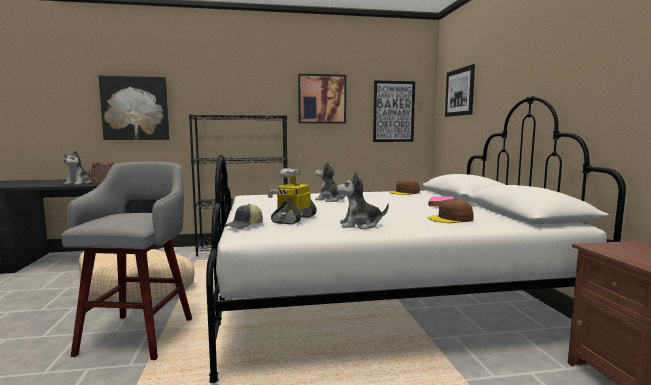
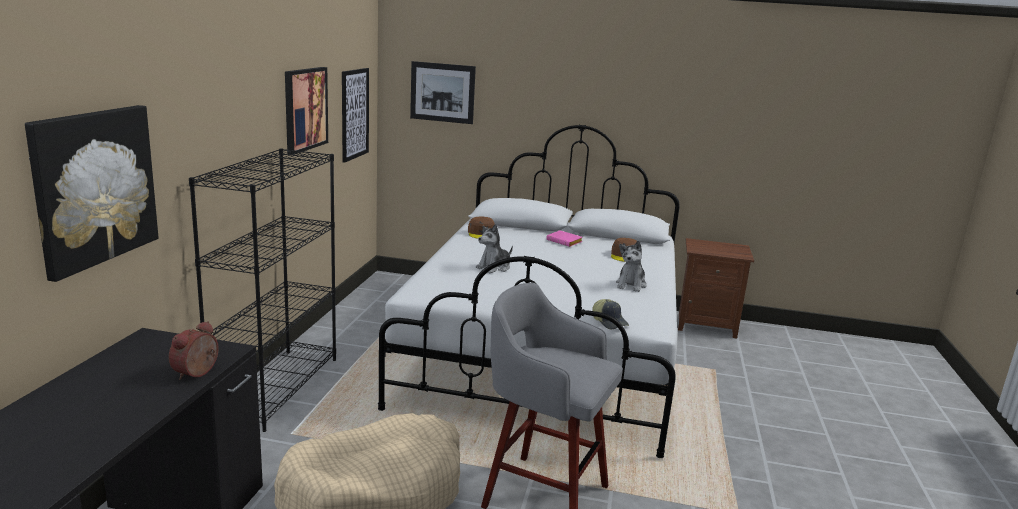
camera: 70 degrees left, 10 degrees up
plush toy [63,150,92,185] -> none
toy robot [267,168,317,225] -> none

